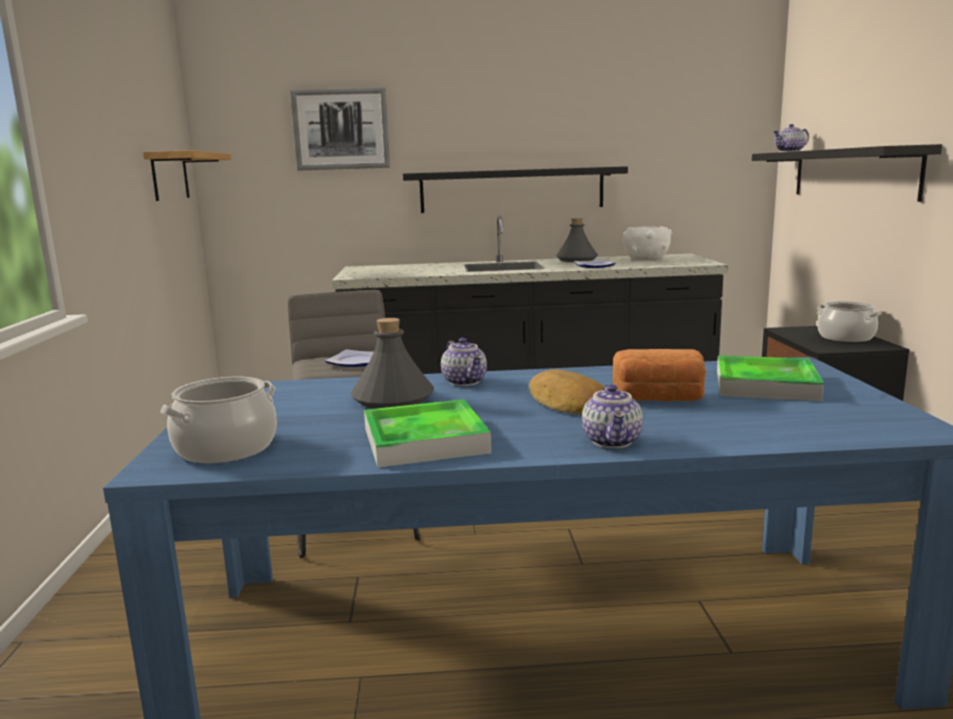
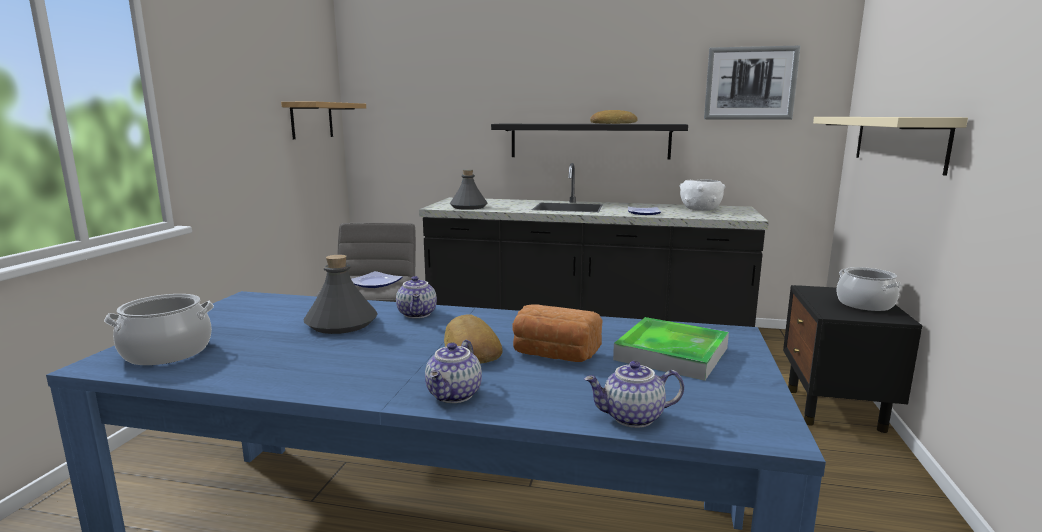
camera: 15 degrees right, 0 degrees up
picture [290,87,390,170] -> picture moved to [704,46,801,119]
tray [364,399,491,467] -> none
grey bottle [556,218,598,262] -> grey bottle moved to [450,170,488,210]
black shelf [752,144,942,202] -> beige shelf [813,117,968,176]
teapot [773,124,809,152] -> teapot moved to [584,361,684,428]
none -> bread [590,110,638,124]

